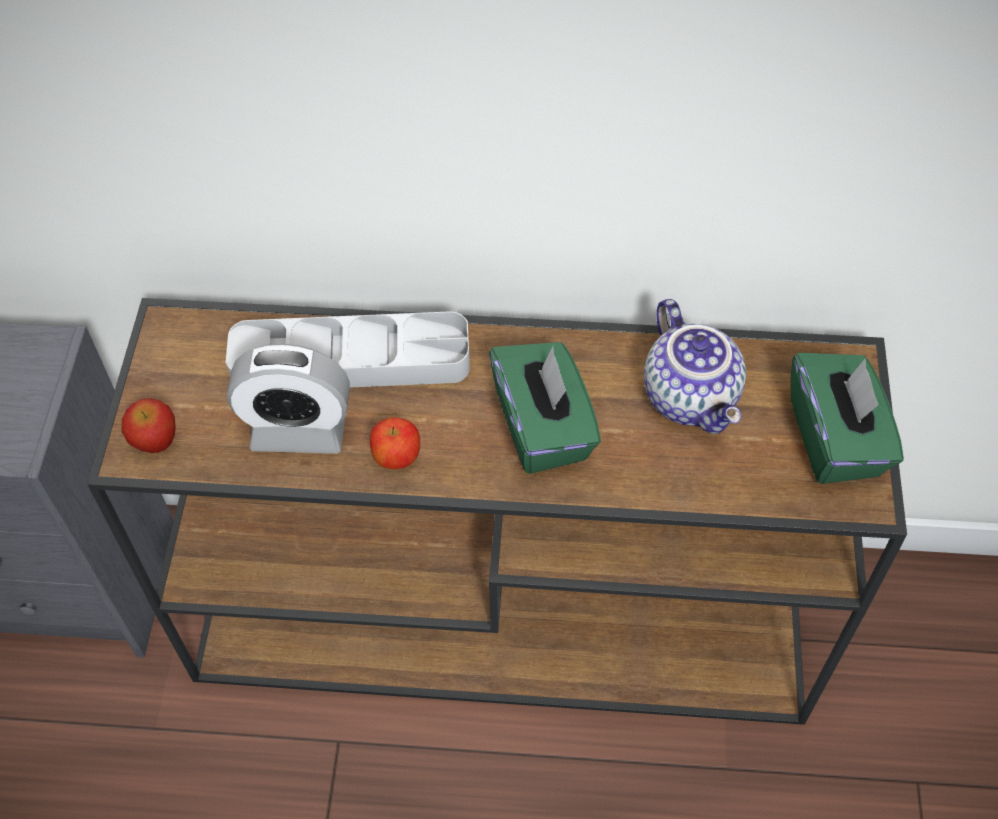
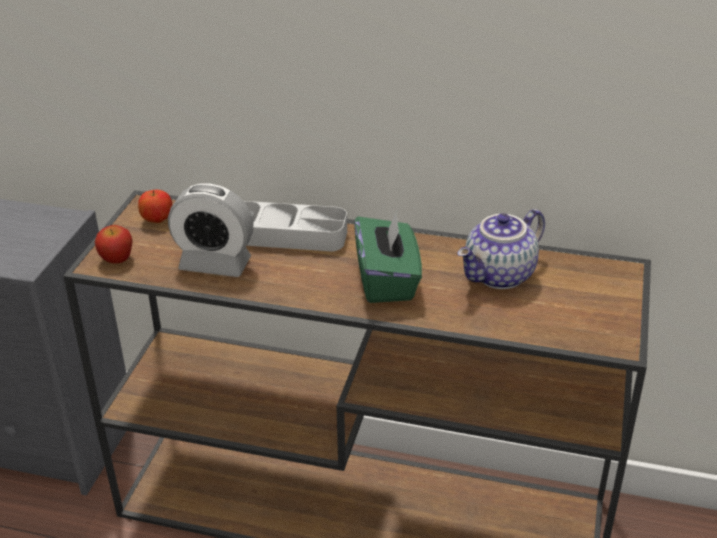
camera: 10 degrees right, 20 degrees down
apple [370,417,420,469] -> apple moved to [138,190,172,223]
teapot [644,299,746,434] -> teapot turned 60 degrees clockwise [457,209,545,289]
green tissue box [790,353,904,484] -> none

